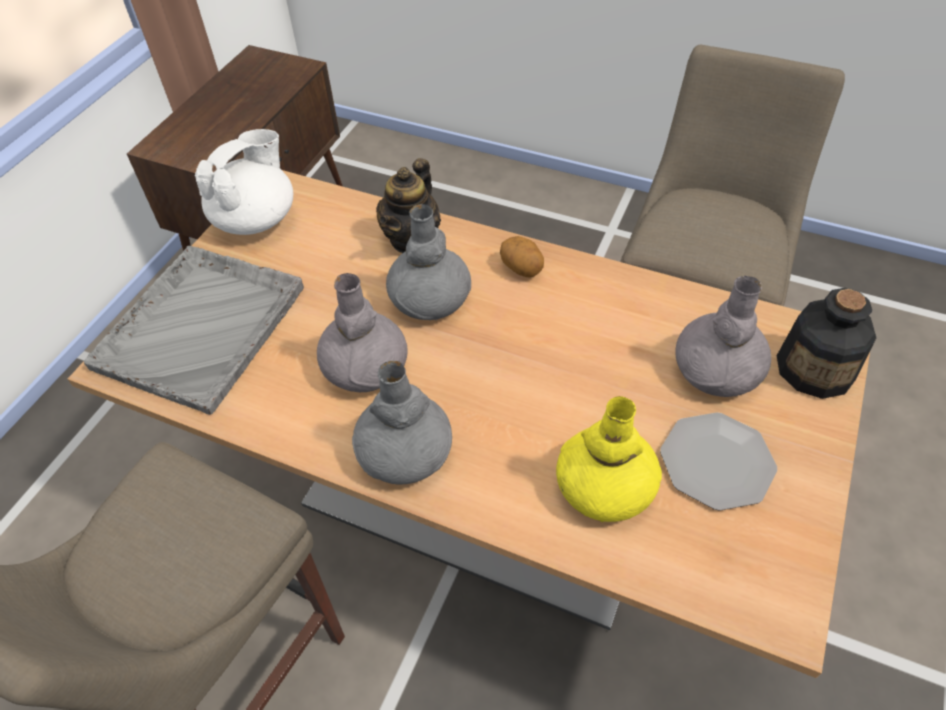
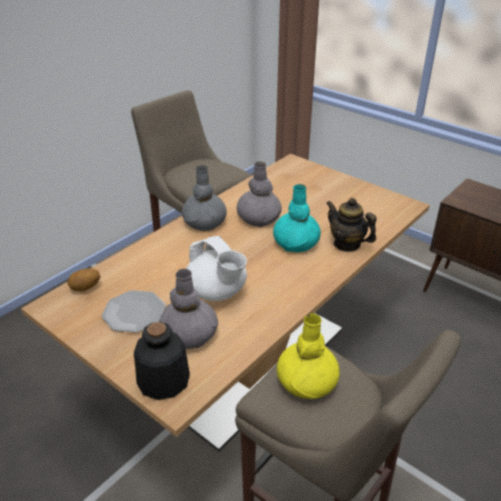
camera: 105 degrees right, 15 degrees down
grey tray [84,246,304,415] -> none
white teapot [195,129,293,235] -> white teapot moved to [186,236,247,301]
grey vase [386,204,471,320] -> turquoise vase [273,184,321,252]
potato [500,236,544,277] -> potato moved to [68,268,100,291]
yellow vase [556,396,662,522] -> yellow vase moved to [277,313,340,399]

